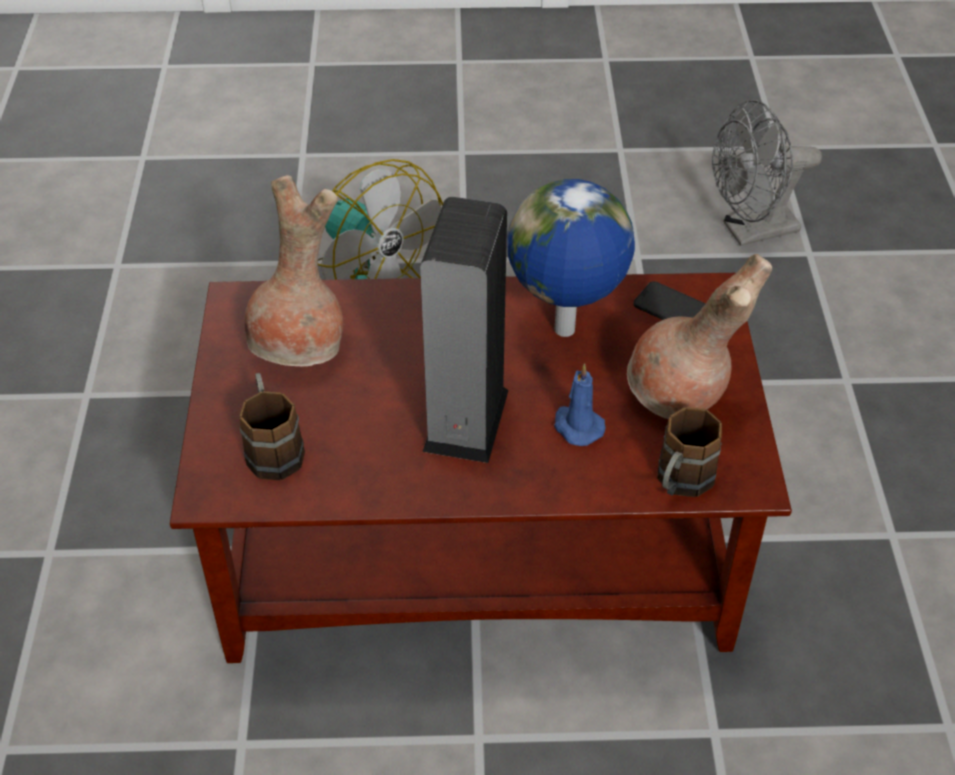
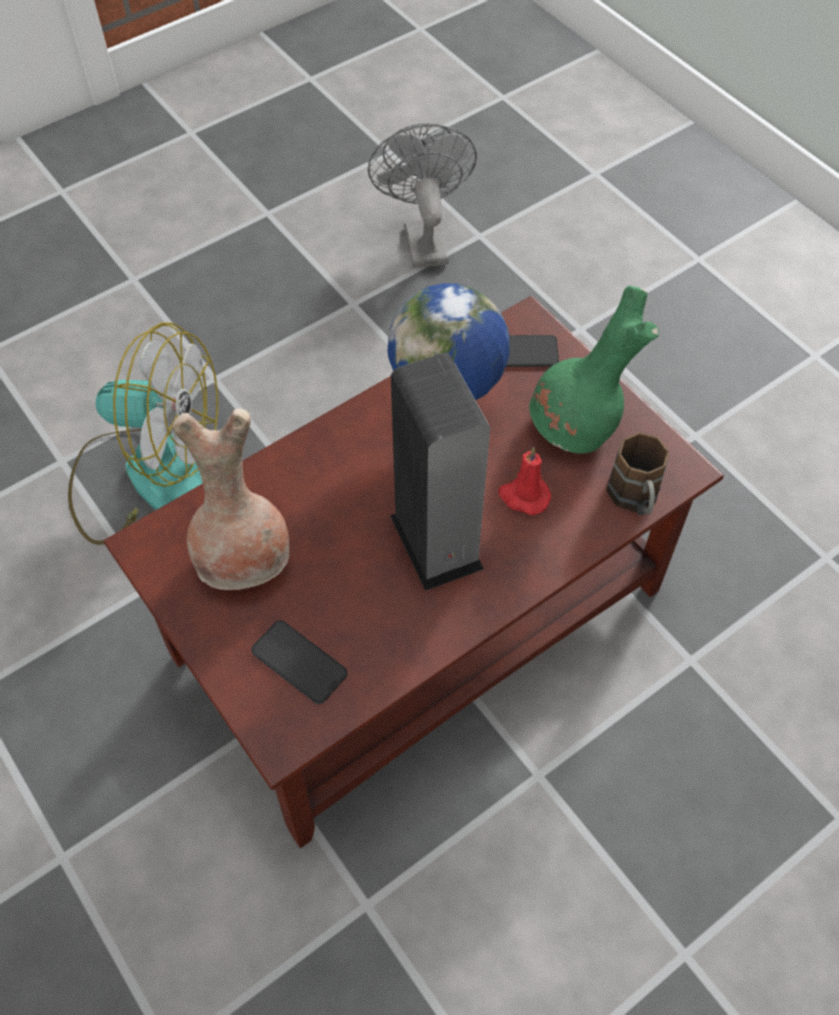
camera: 35 degrees left, 10 degrees up
brown mug [239,373,305,480] -> phone [251,620,348,704]
blue candle [554,363,606,446] -> red candle [498,447,551,515]
brown vase [627,254,772,419] -> green vase [529,286,659,454]
grey fan [712,99,822,246] -> grey fan turned 135 degrees clockwise [368,123,477,268]

